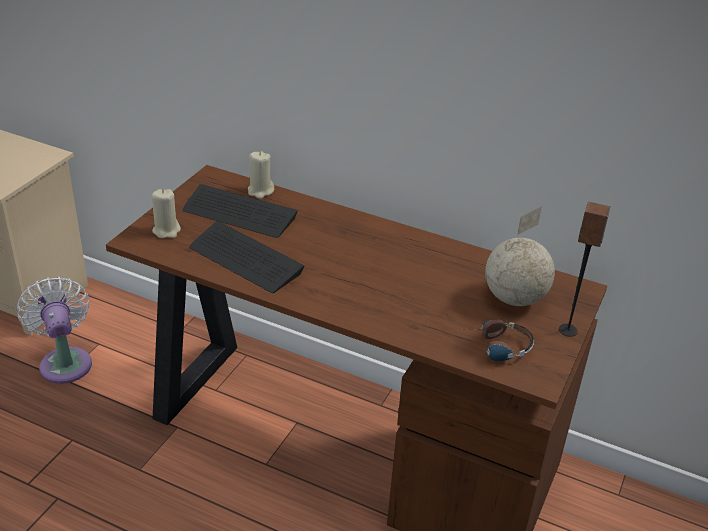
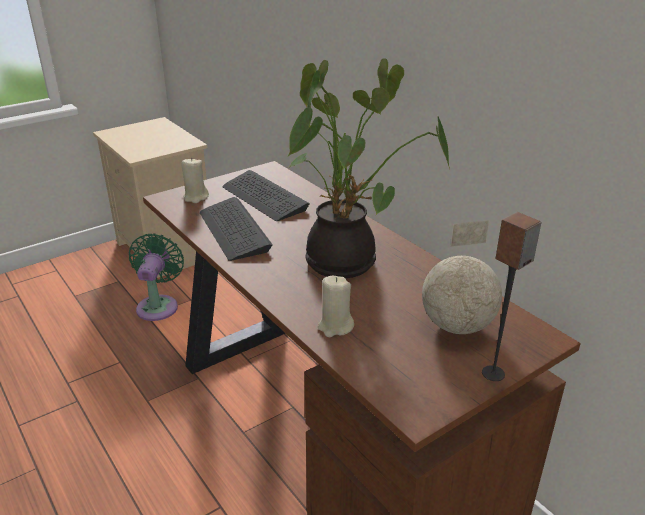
camera: 30 degrees right, 5 degrees down
white fan [17,277,92,384] -> green fan [129,233,184,321]
beige candle [248,151,274,199] -> beige candle moved to [318,276,354,337]
headphones [462,319,534,361] -> none
none -> potted plant [287,58,450,278]

